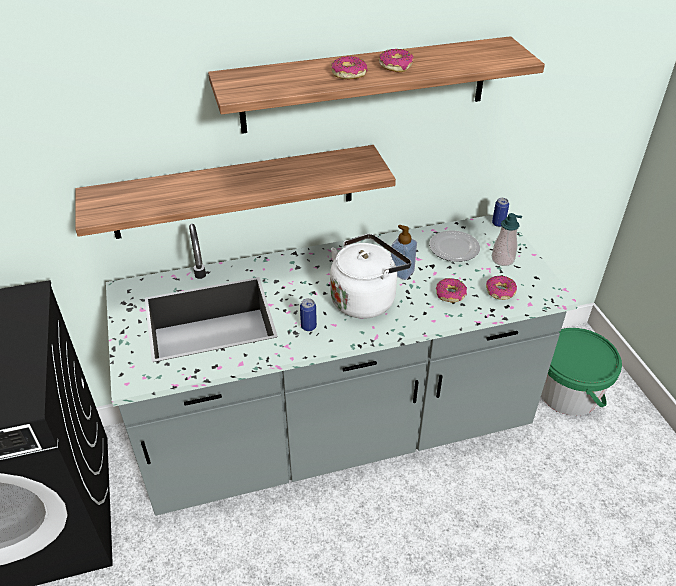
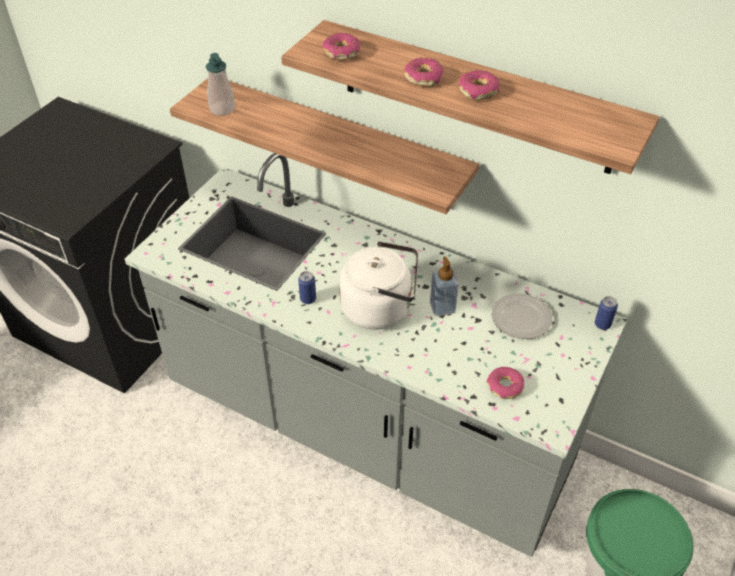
camera: 45 degrees right, 5 degrees up
donut [436,278,467,303] -> donut moved to [322,33,360,60]
soap dispenser [492,213,522,266] -> soap dispenser moved to [206,53,235,116]

